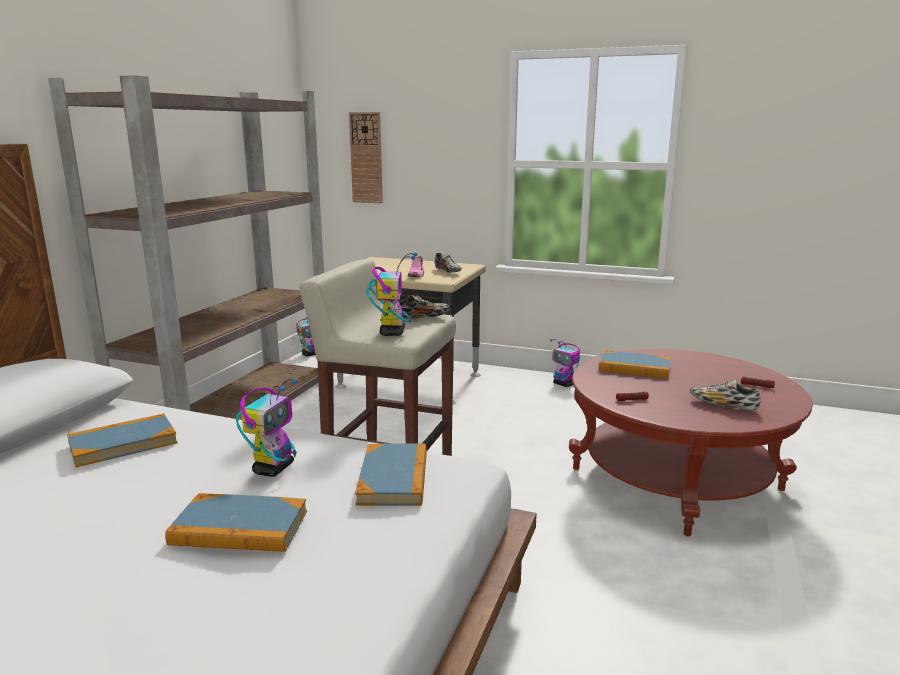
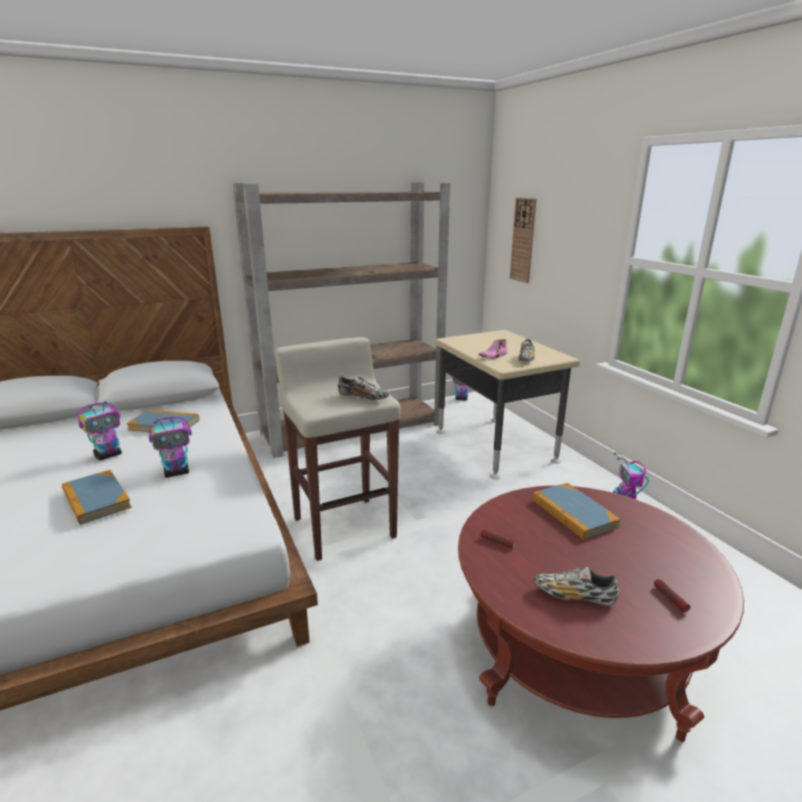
camera: 45 degrees right, 5 degrees up
book [355,443,427,506] -> none
toy robot [366,253,417,336] -> toy robot moved to [78,401,122,461]
shoe [690,380,761,410] -> shoe turned 60 degrees counterclockwise [534,567,619,606]

